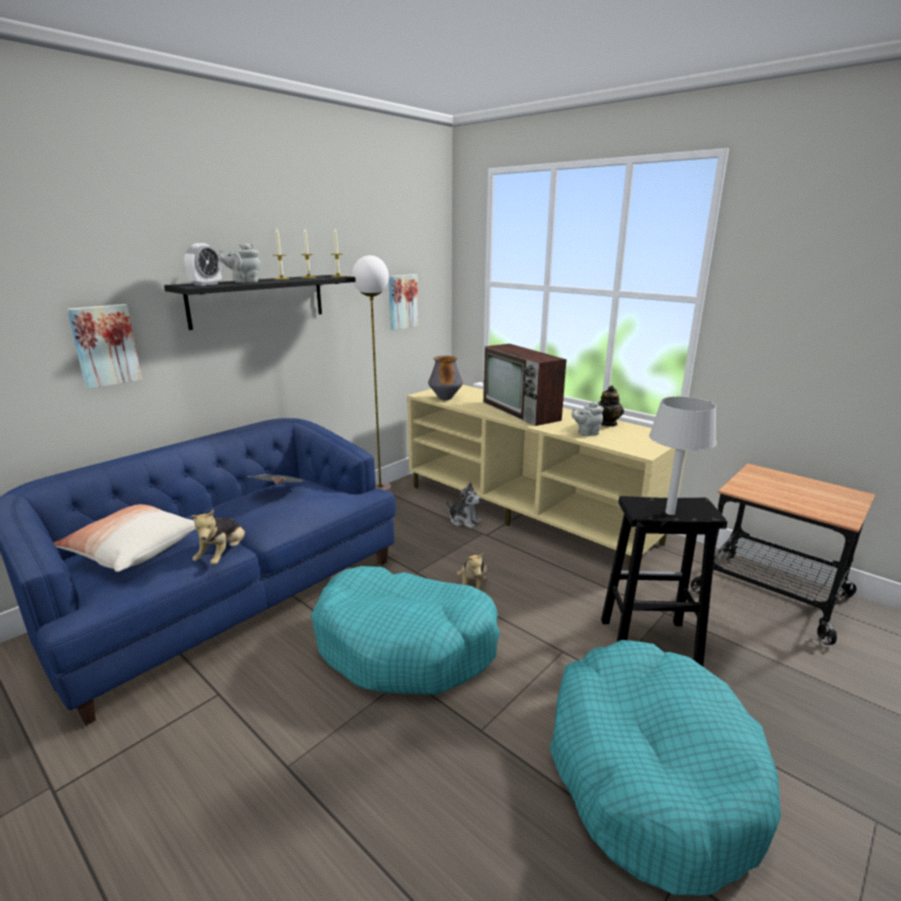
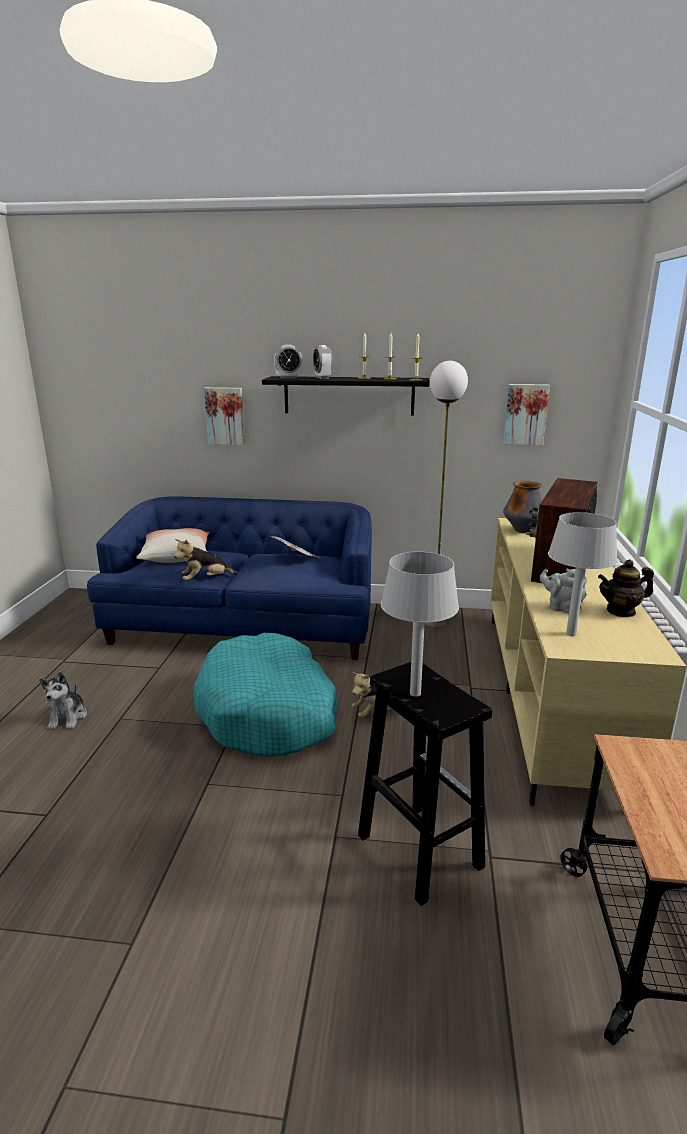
camera: 55 degrees right, 0 degrees up
grey teapot [219,243,261,283] -> alarm clock [313,345,333,379]
plush toy [446,483,482,529] -> plush toy moved to [39,672,87,729]
turquoise dog bed [550,640,781,896] -> none
none -> grey table lamp [548,512,618,636]

